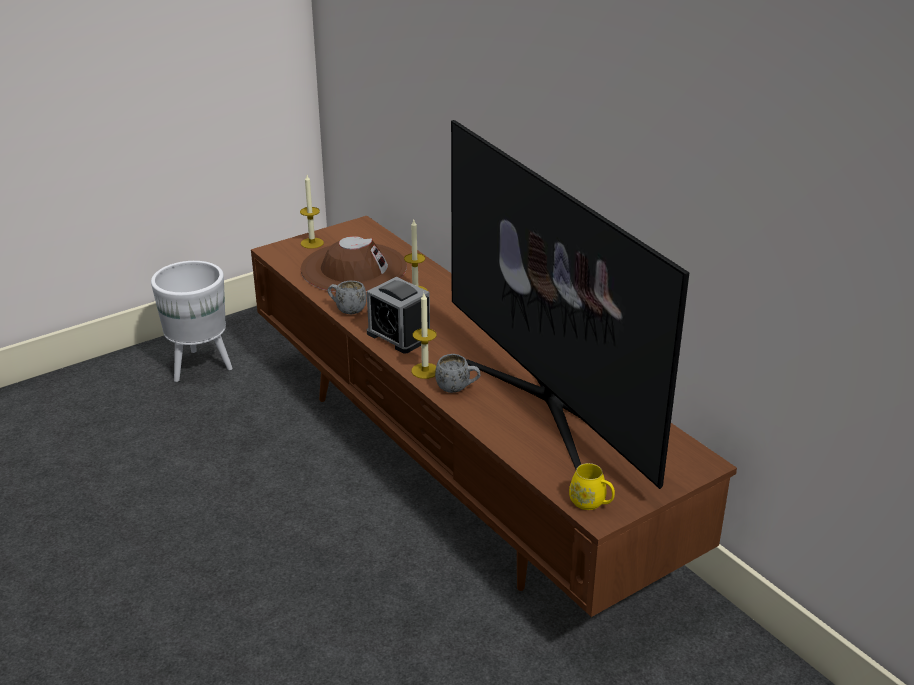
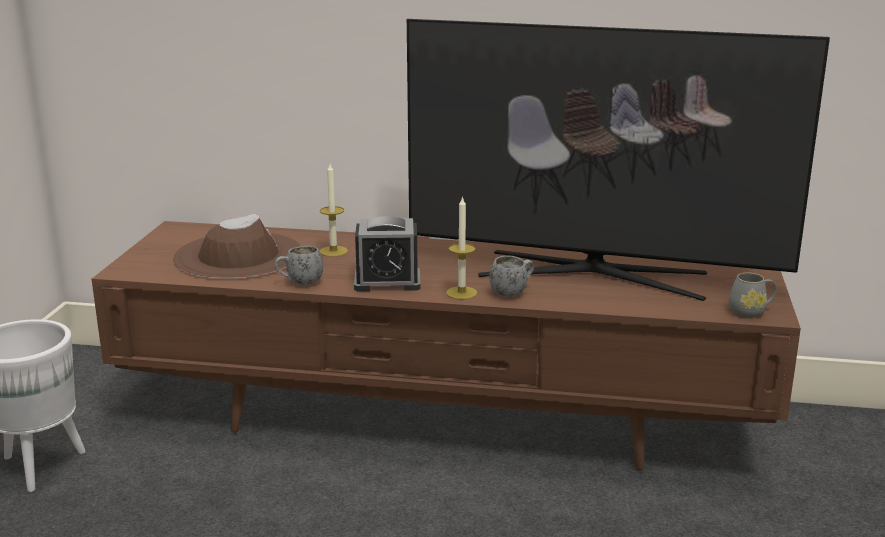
camera: 45 degrees left, 10 degrees down
candle [300,175,324,249] -> none
yellow mug [569,463,615,510] -> grey mug [729,273,776,318]

